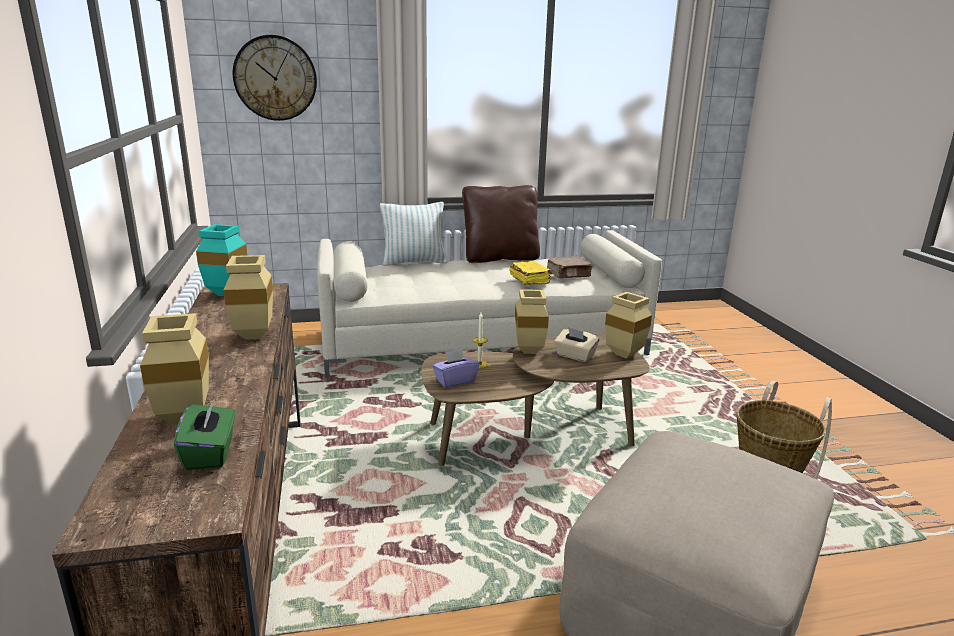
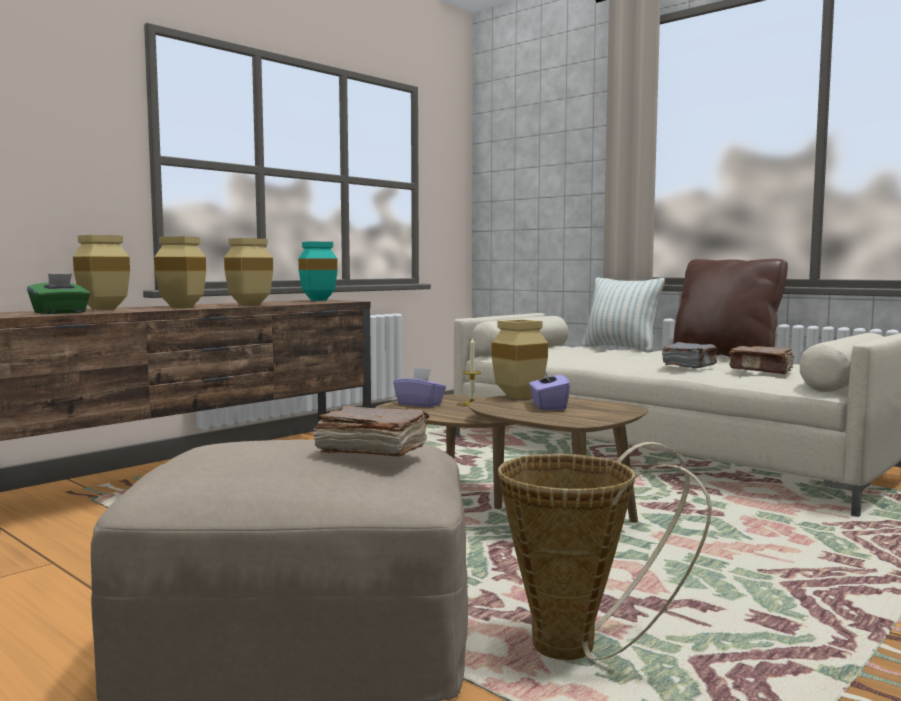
camera: 55 degrees right, 15 degrees down
wall clock [233,35,317,121] -> none
yellow book [510,261,552,285] -> grey book [662,342,717,368]
beige tissue box [554,327,599,362] -> purple tissue box [529,365,570,410]
beige vase [605,292,652,359] -> beige vase moved to [154,236,206,308]
none -> brown book [314,406,429,457]

